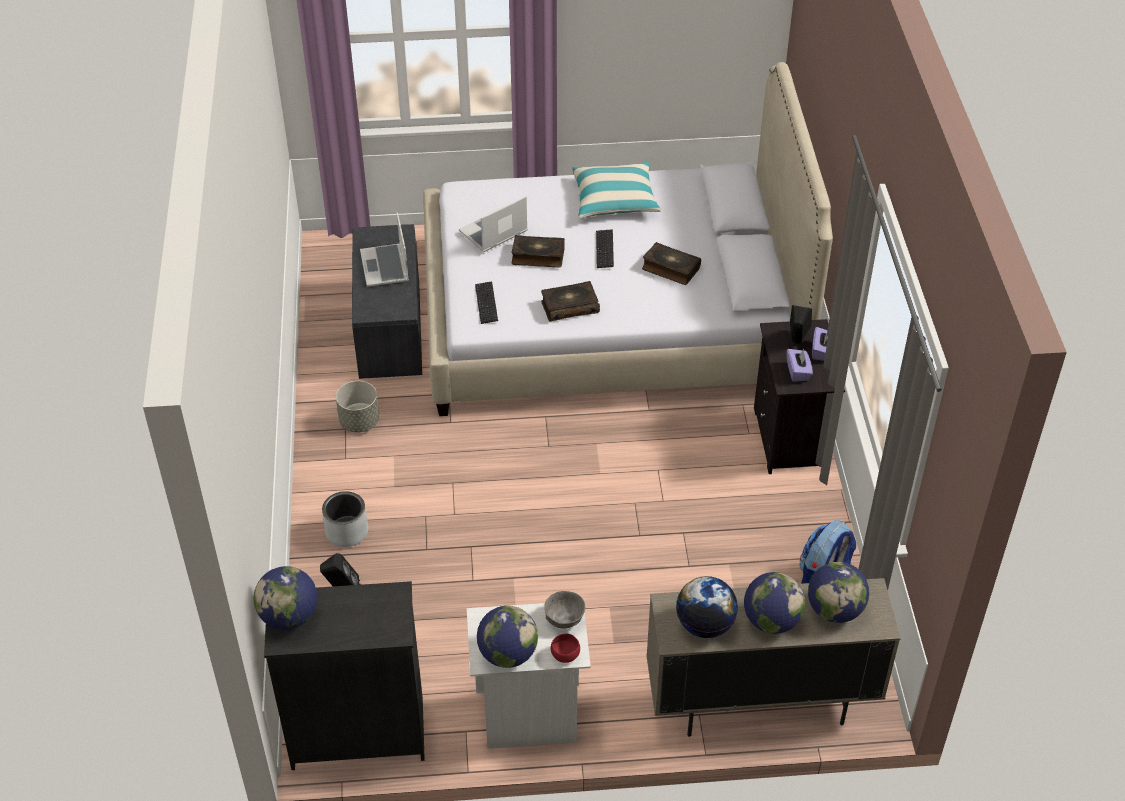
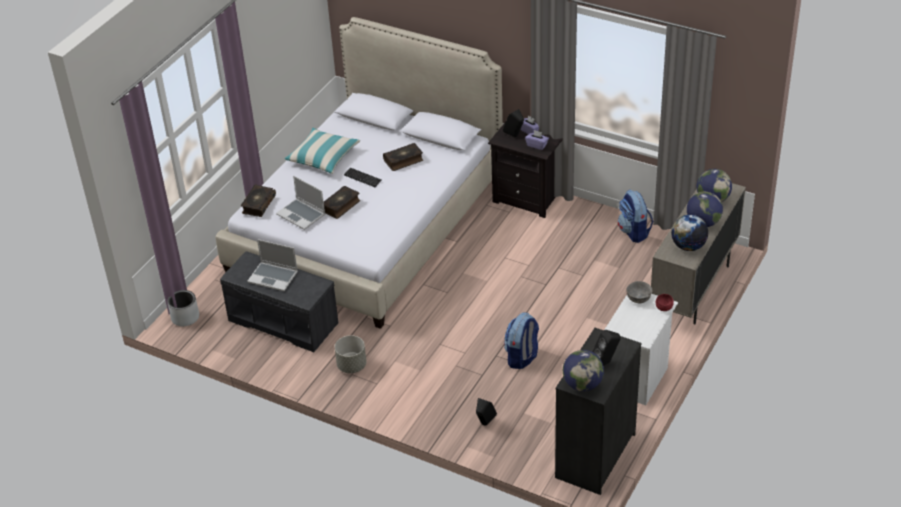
camera: 55 degrees left, 5 degrees down
grey planter [322,491,368,547] -> grey planter moved to [167,290,199,326]
laptop [459,196,528,252] -> laptop turned 45 degrees counterclockwise [276,176,325,230]
keyboard [475,281,498,324] -> none
globe [477,606,538,668] -> none
book [541,281,600,321] -> book moved to [241,184,276,217]
none -> backpack [504,313,539,369]
none -> black speaker [592,330,621,366]

